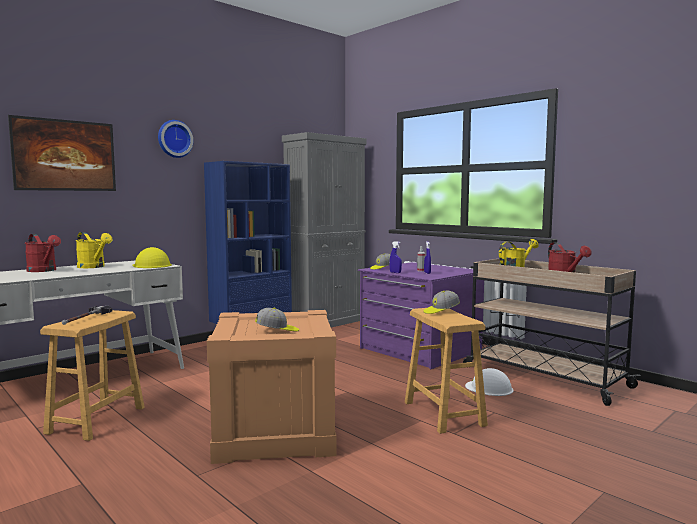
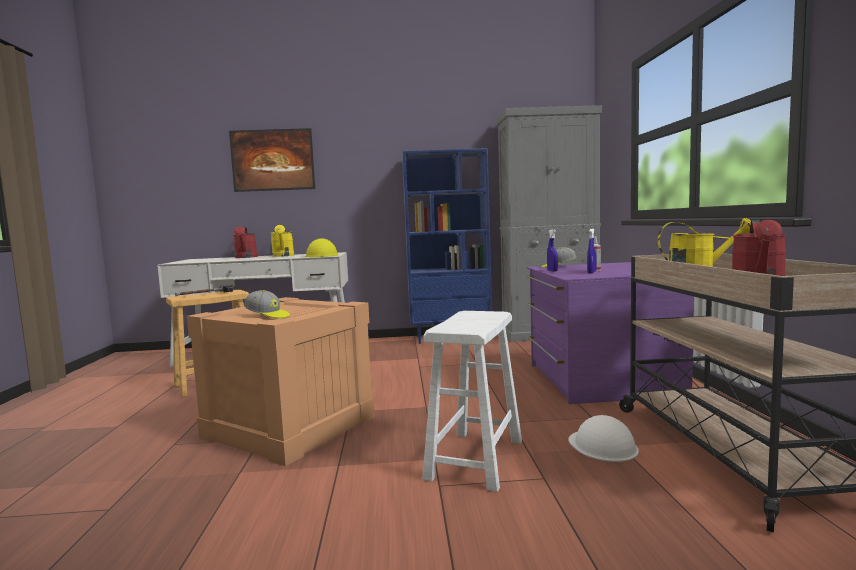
camera: 40 degrees right, 0 degrees up
wall clock [158,120,193,158] -> none
brown stool [405,308,488,434] -> white stool [422,311,522,492]
cap [423,291,460,314] -> none

